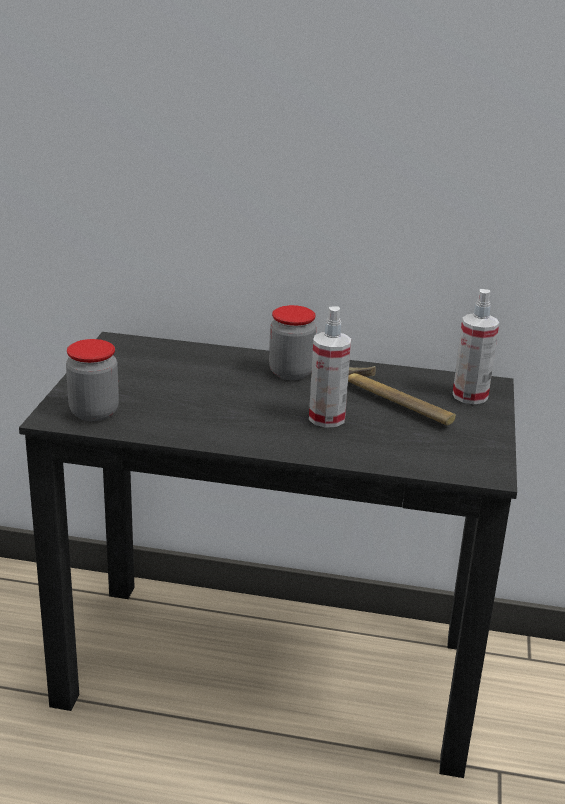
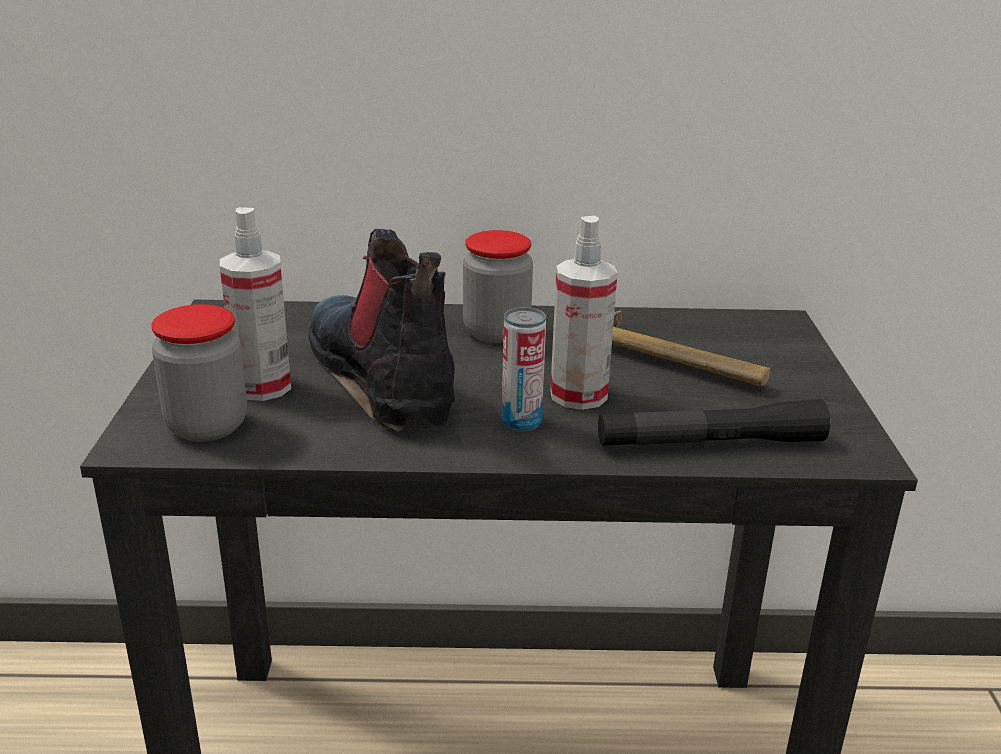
camera: 10 degrees left, 0 degrees up
spray bottle [452,289,499,404] -> spray bottle moved to [220,207,291,401]
none -> boot [308,229,455,433]
none -> can [502,307,546,432]
none -> black flashlight [598,399,830,446]

